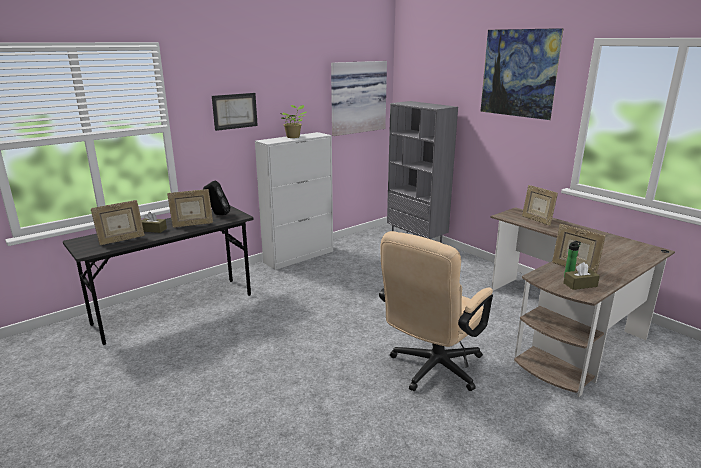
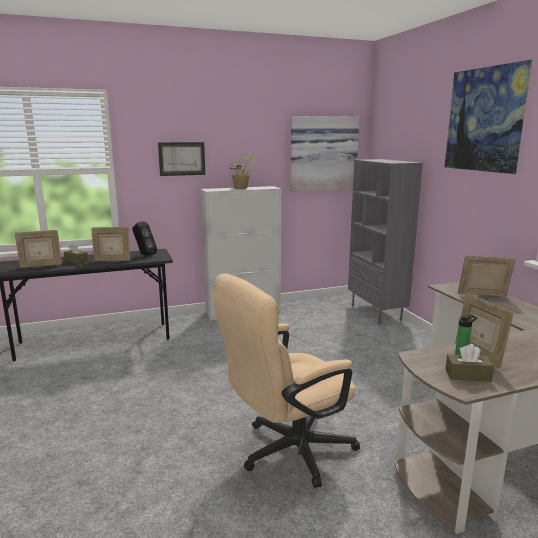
camera: 20 degrees right, 5 degrees down
picture frame [522,185,558,226] -> picture frame turned 105 degrees clockwise [458,256,515,297]

